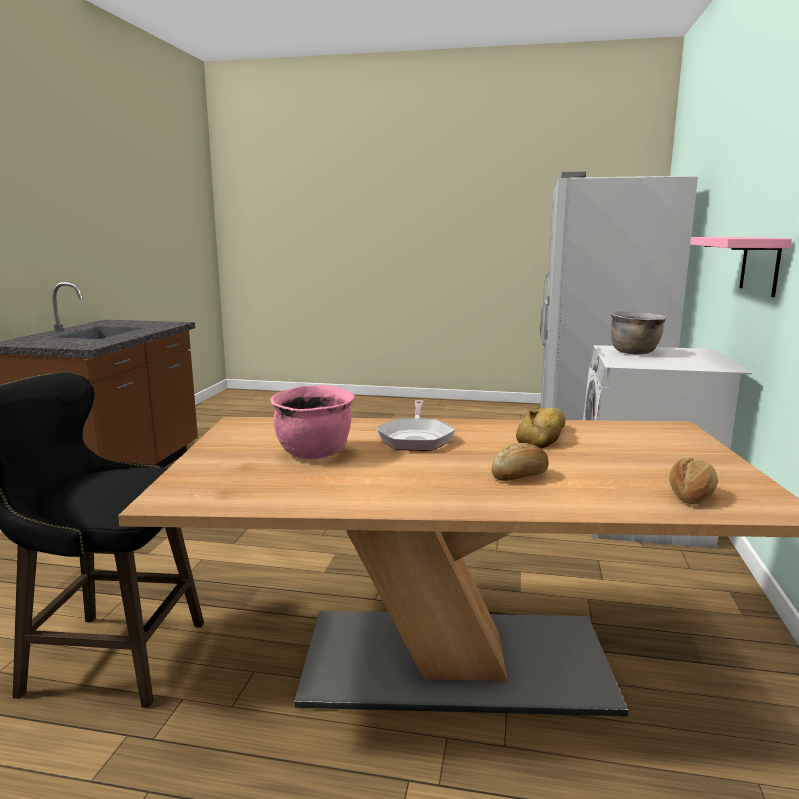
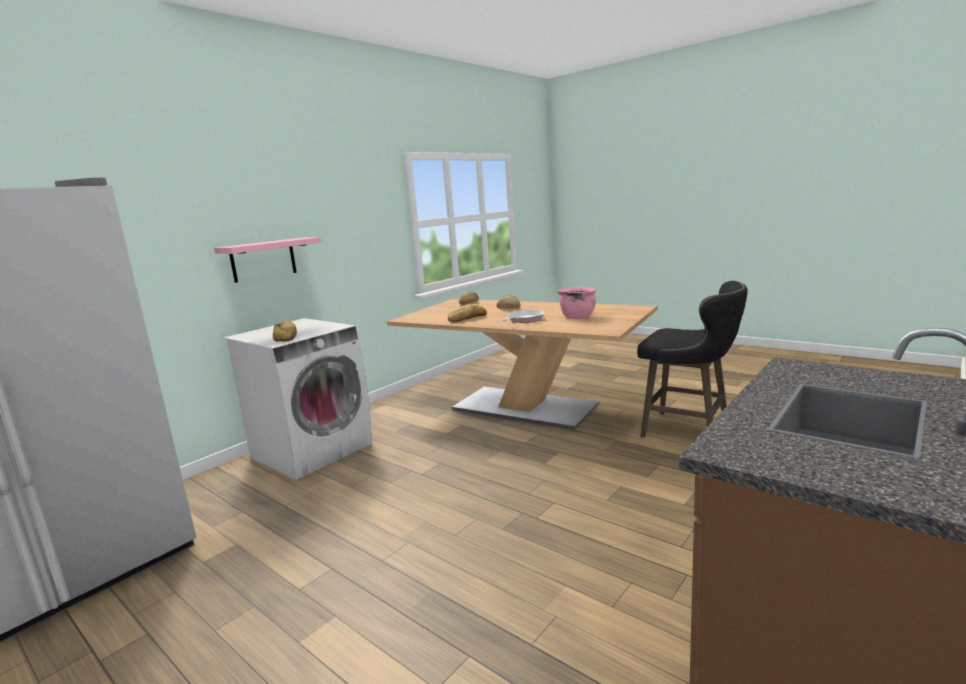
camera: 150 degrees left, 0 degrees up
brown cooking pot [611,311,666,354] -> bread [273,321,297,342]

